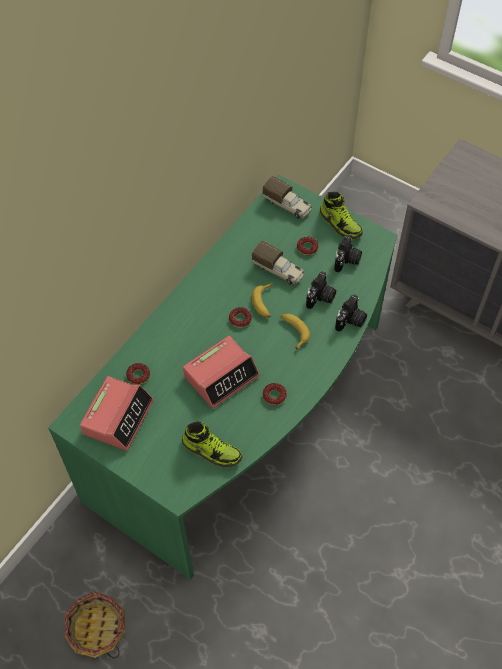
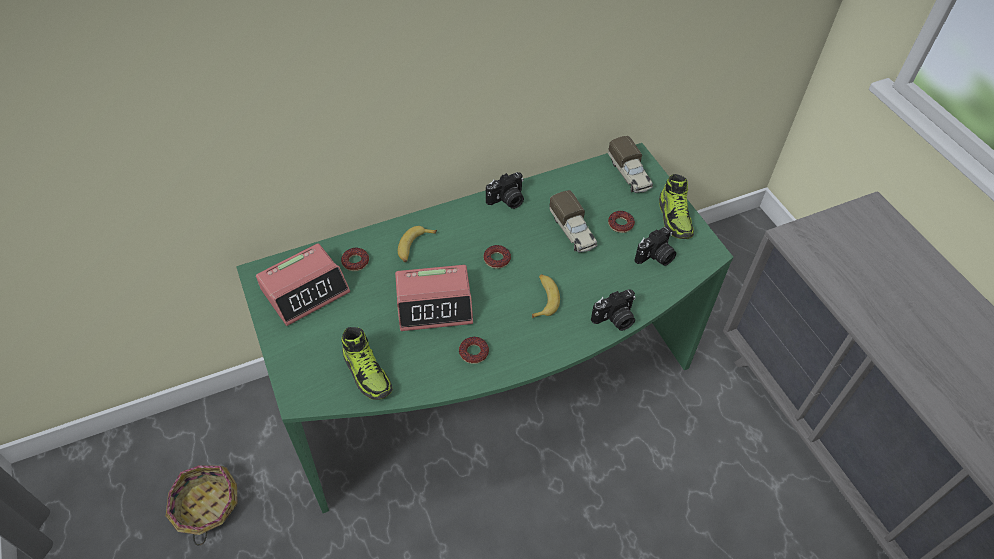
camera: 30 degrees right, 5 degrees down
banana [252,283,272,318] -> banana moved to [398,226,437,262]
camera [306,272,336,309] -> camera moved to [486,172,524,209]

